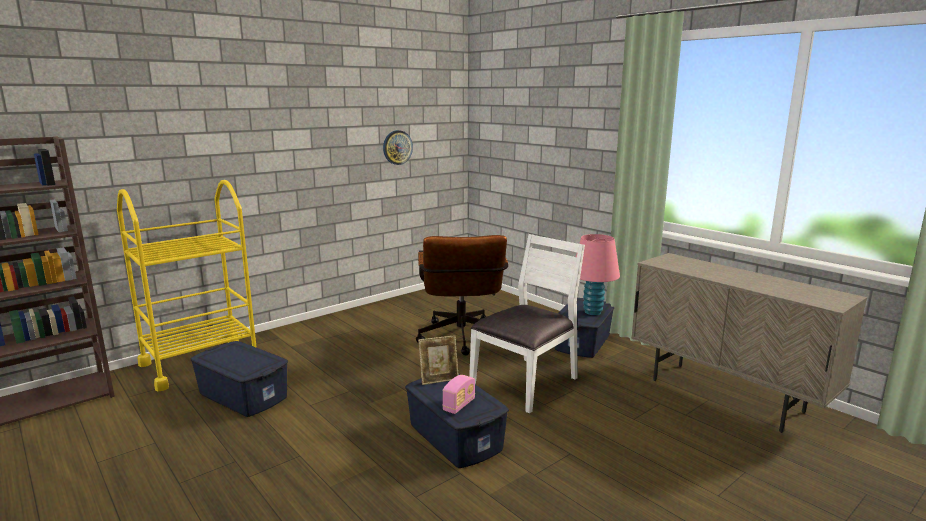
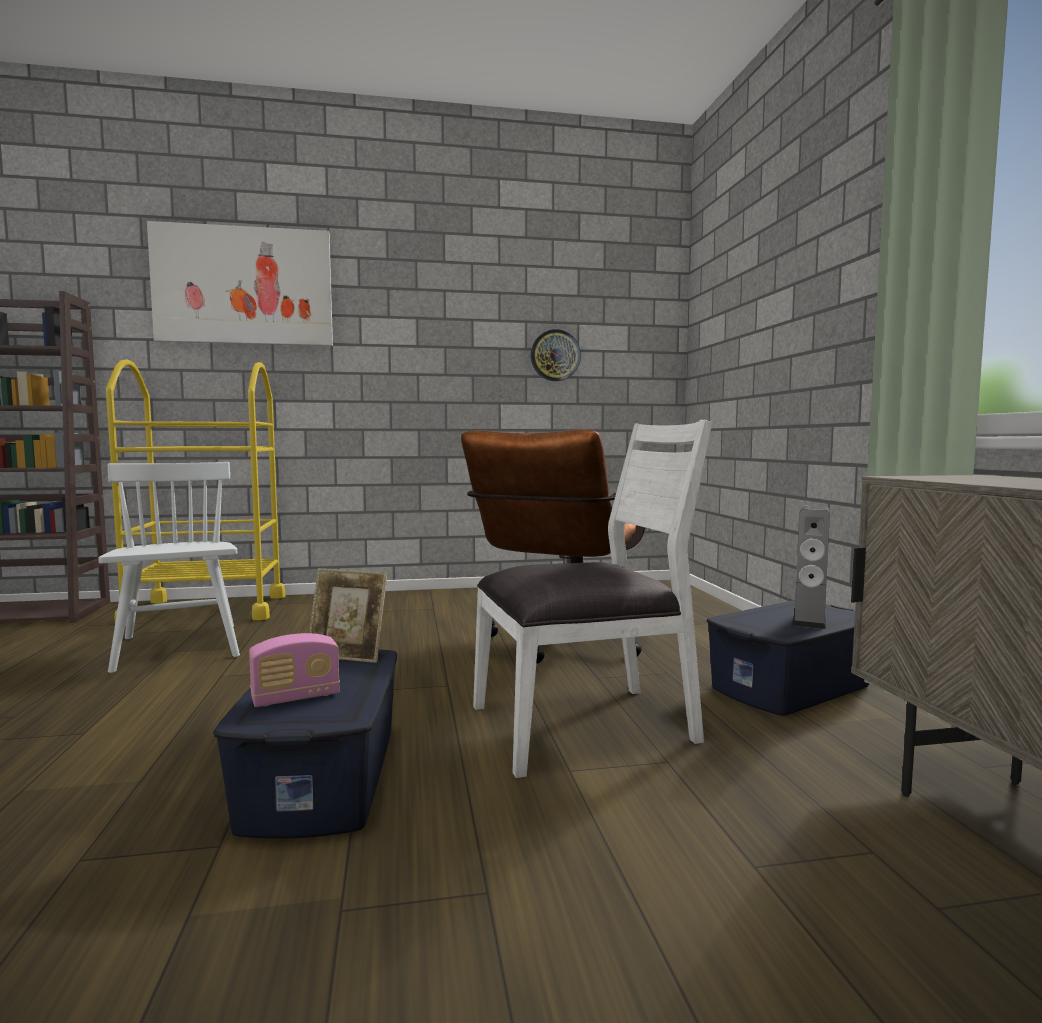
camera: 30 degrees right, 10 degrees down
blue storage box [190,341,288,417] -> white chair [98,462,240,673]
pink table lamp [576,234,620,315] -> speaker [792,505,830,629]
none -> picture [147,221,333,346]

